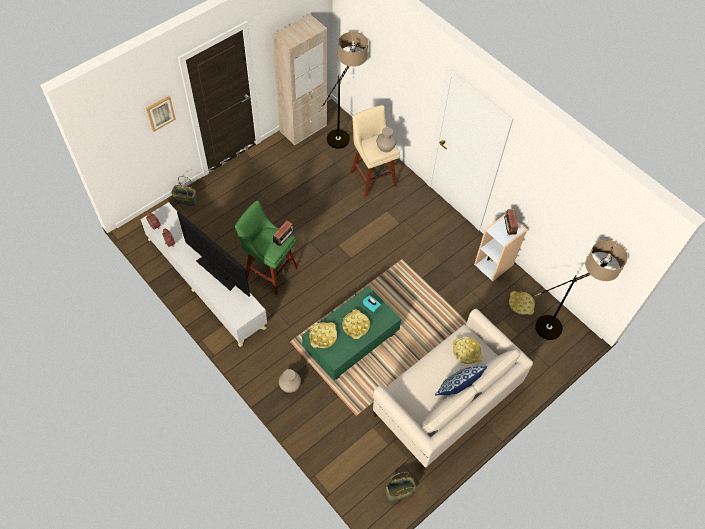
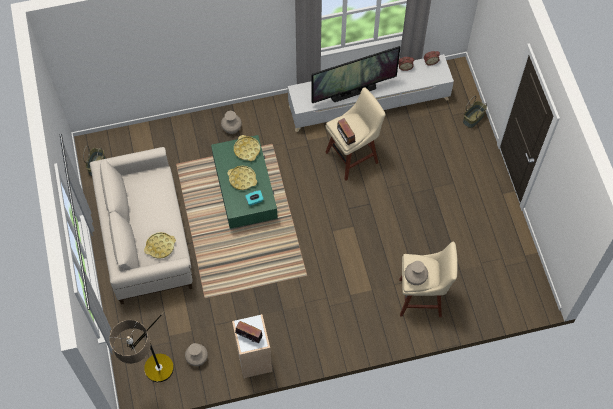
camera: 120 degrees right, 5 degrees up
picture [146,96,176,132] -> none
green stool [235,200,298,295] -> beige stool [325,87,385,181]
beige cabinet [272,14,327,146] -> none
floor lamp [319,32,368,148] -> none
pillow [435,366,488,396] -> none
yellow tray [509,291,535,315] -> beige vase [185,343,208,366]

